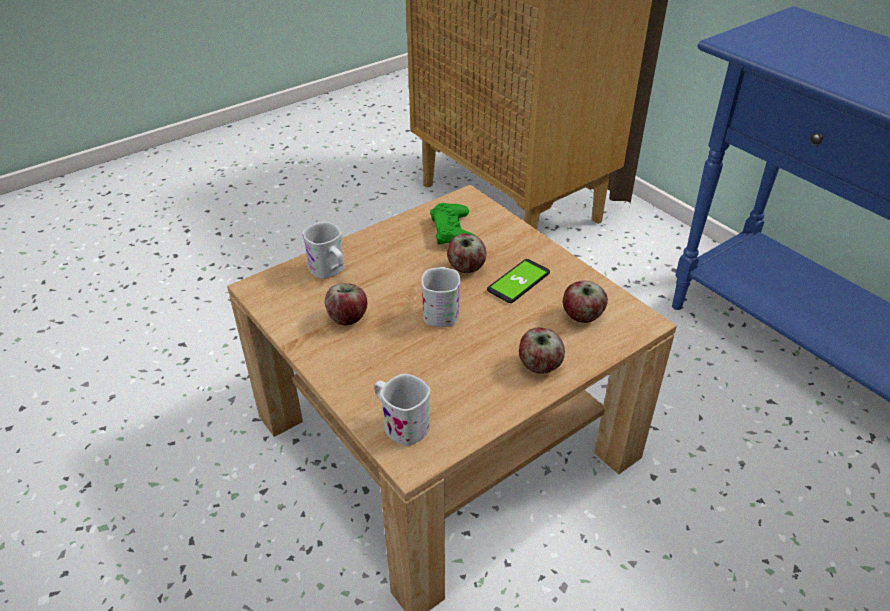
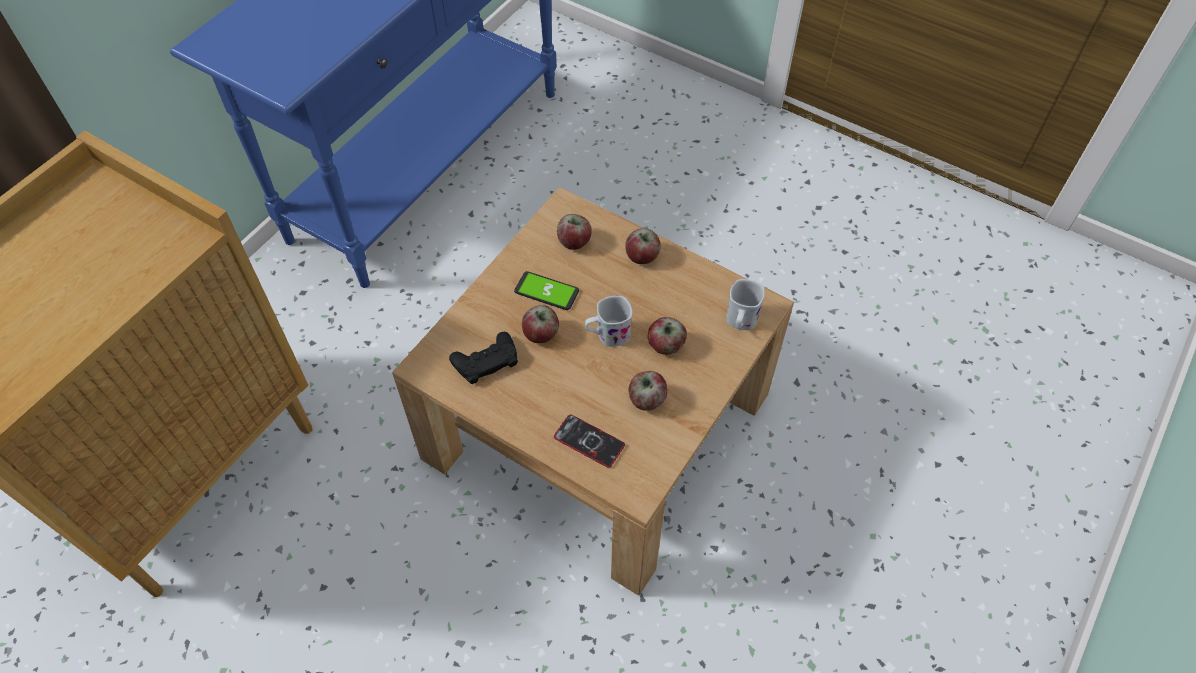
camera: 110 degrees left, 15 degrees up
white mug [302,221,344,279] -> phone [554,414,625,468]
green game controller [430,203,476,245] -> black game controller [449,332,518,384]
none -> apple [648,317,687,355]

